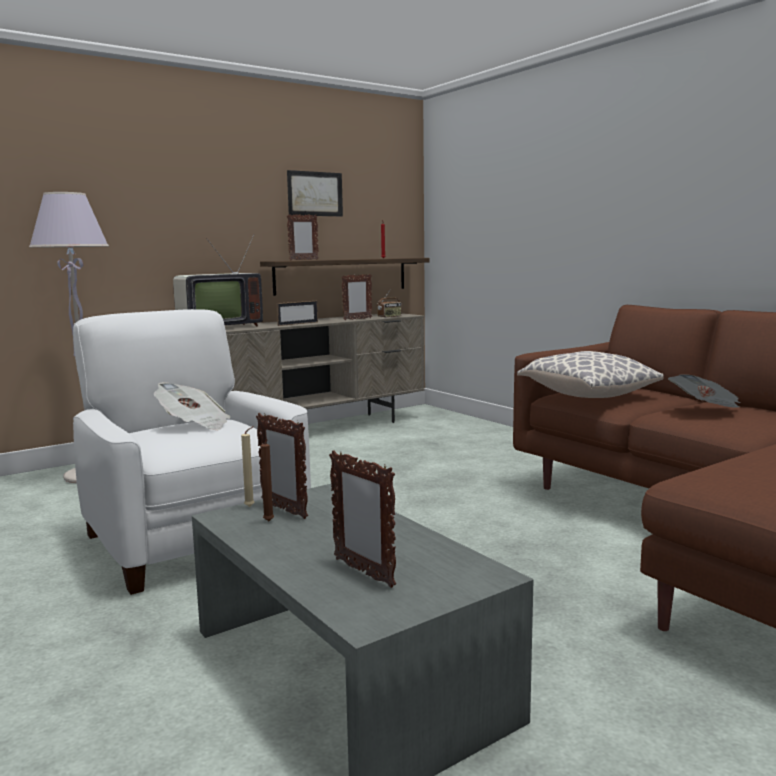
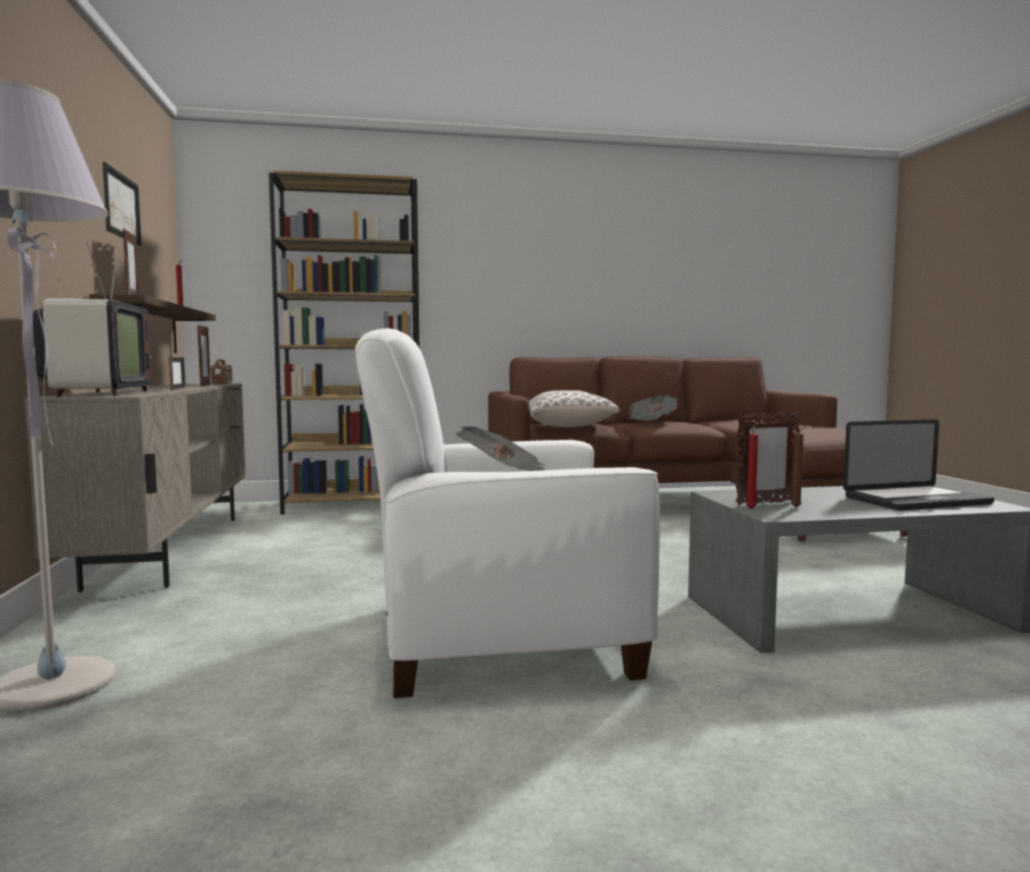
camera: 65 degrees left, 5 degrees down
beige candle [241,426,255,507] -> red candle [746,425,758,509]
picture frame [329,450,396,588] -> laptop [843,419,994,510]
none -> brown bookcase [269,170,419,514]

